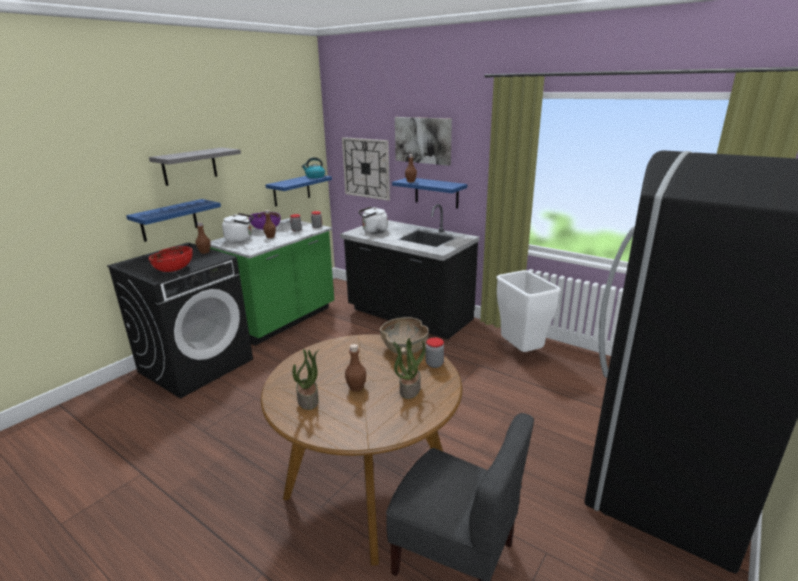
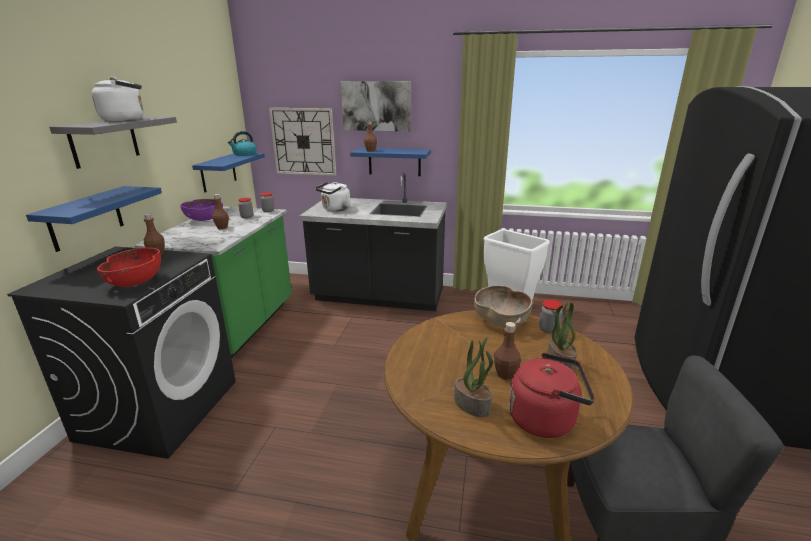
camera: 25 degrees left, 0 degrees up
white kettle [222,213,254,243] -> white kettle moved to [92,77,144,121]
none -> red kettle [509,353,595,438]

